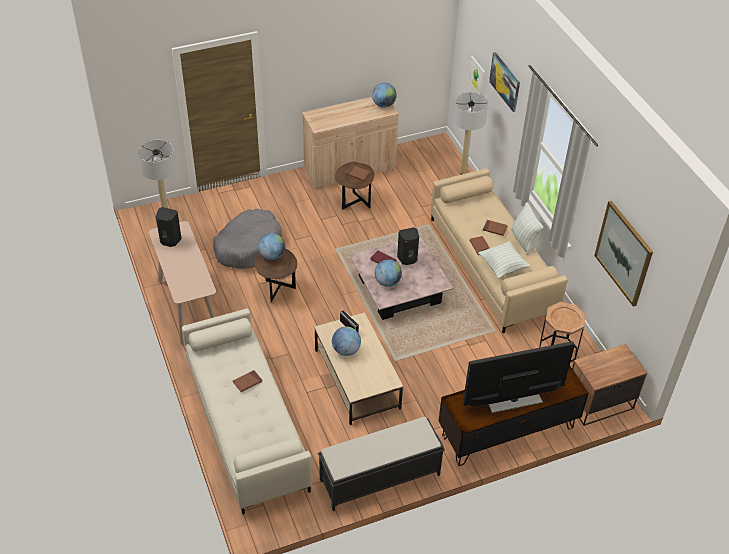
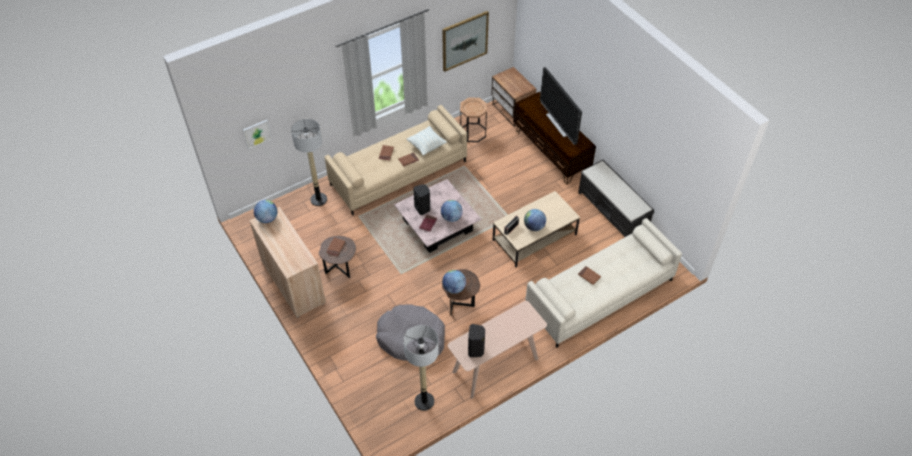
camera: 100 degrees left, 5 degrees up
picture [489,52,520,112] -> none
pillow [511,202,543,255] -> none

